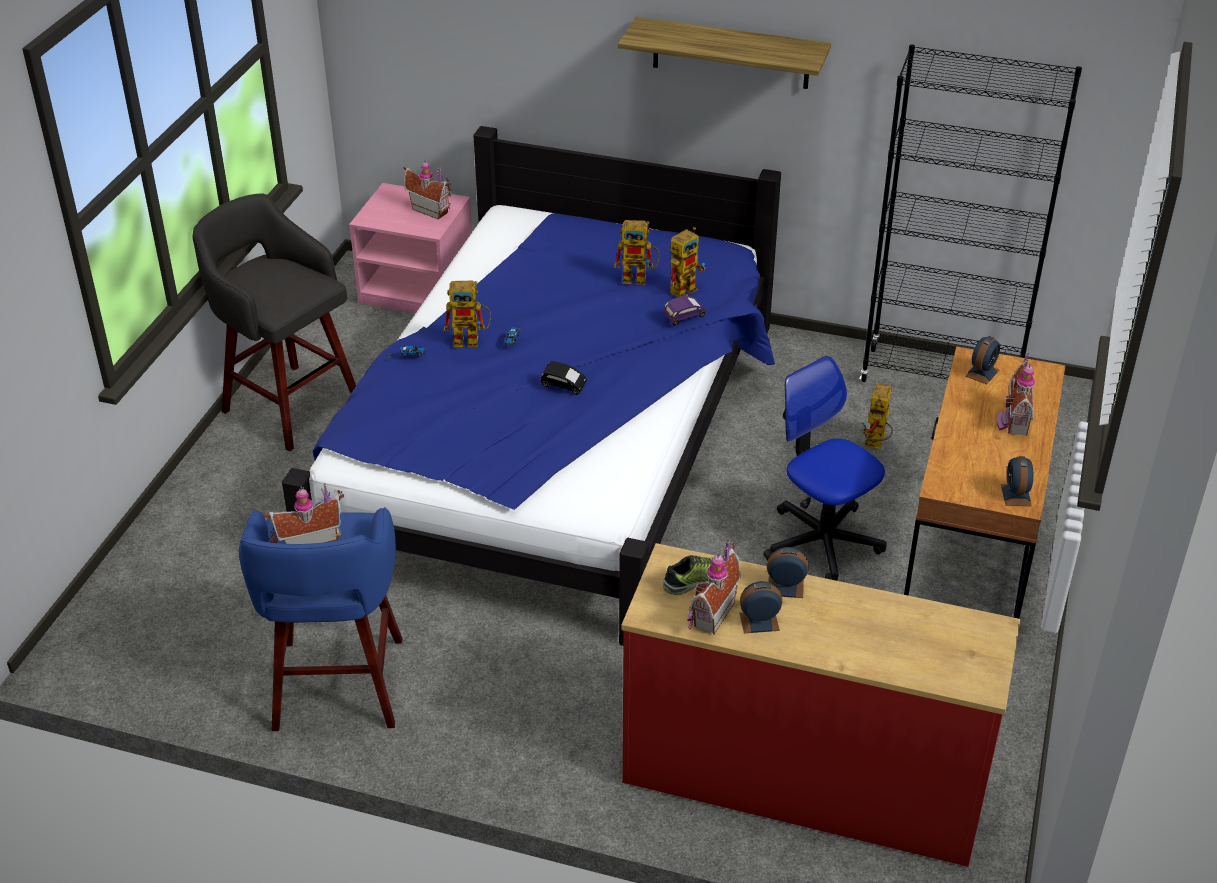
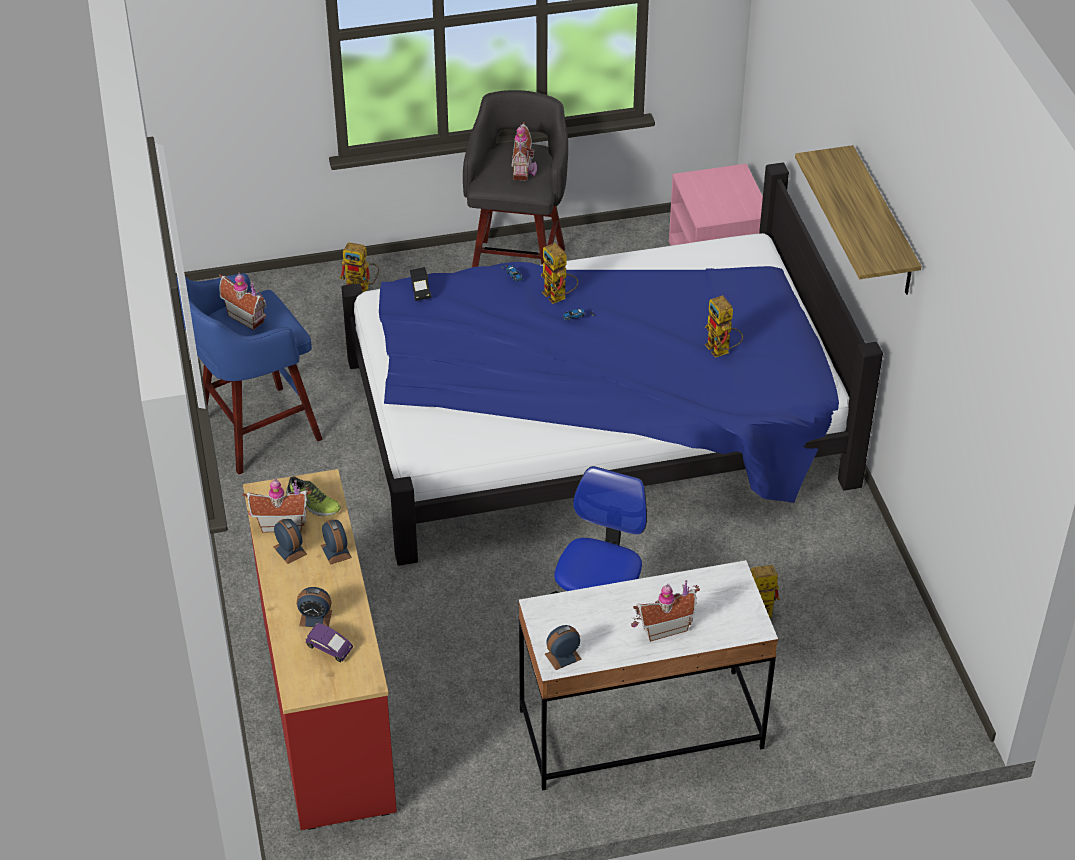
camera: 60 degrees right, 5 degrees up
toy house [404,160,451,220] -> toy house moved to [512,122,537,180]
black toy car [541,361,587,395] -> black toy car moved to [410,267,431,301]
purple toy car [663,296,706,326] -> purple toy car moved to [305,623,353,662]
toy robot [670,227,706,297] -> toy robot moved to [339,242,379,292]
black bookcase [860,44,1082,382] -> none
brown desk [904,346,1066,619] -> white desk [519,560,778,791]
alarm clock [965,336,1000,384] -> alarm clock moved to [297,587,332,627]

